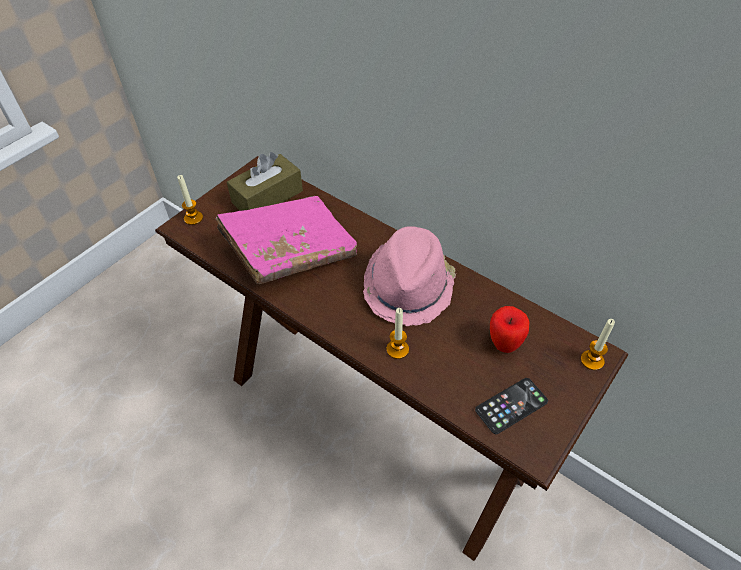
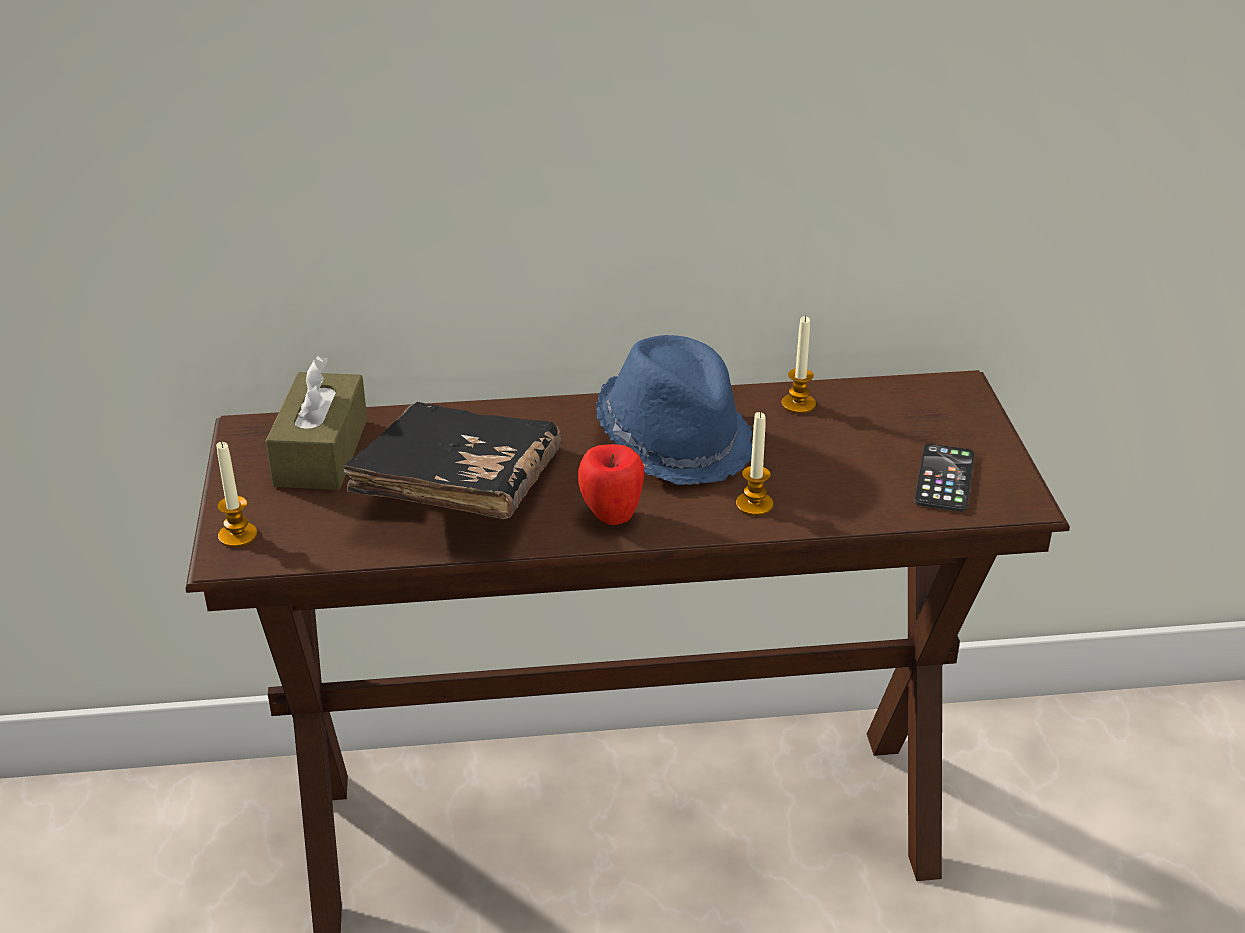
camera: 45 degrees left, 15 degrees down
pink book [215,196,357,284] -> black book [343,402,563,519]
pink hat [363,226,456,326] -> blue hat [596,335,752,485]
apple [490,306,529,353] -> apple moved to [578,444,644,525]
candle [581,319,615,370] -> candle moved to [782,316,816,414]

